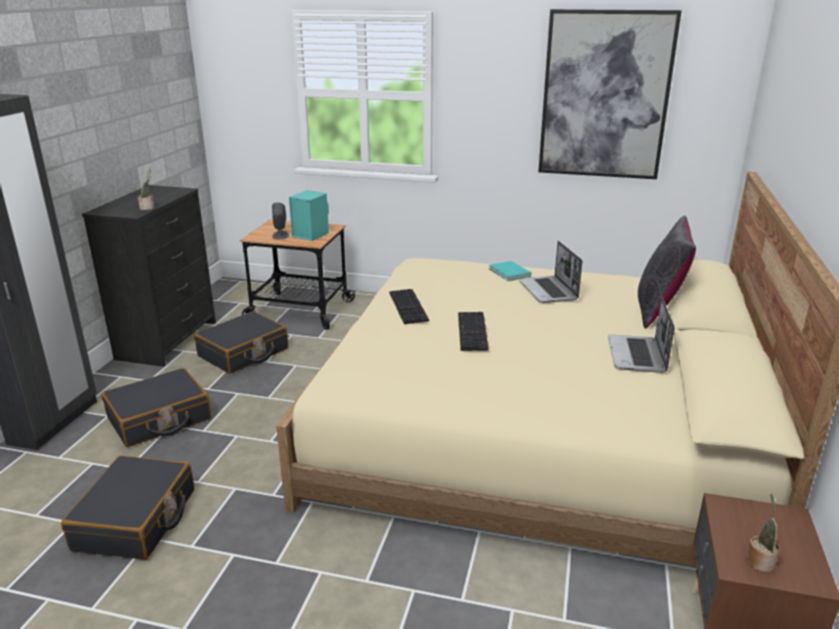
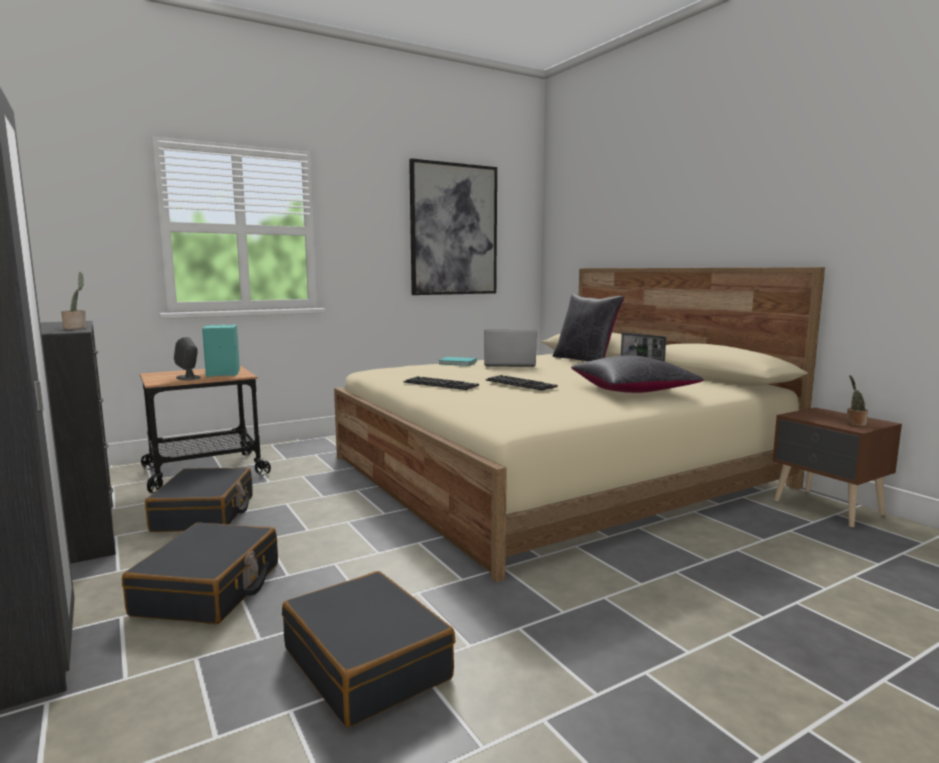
camera: 45 degrees left, 15 degrees down
laptop [519,241,582,303] -> laptop turned 150 degrees clockwise [484,330,536,367]
none -> black pillow [571,355,704,393]

